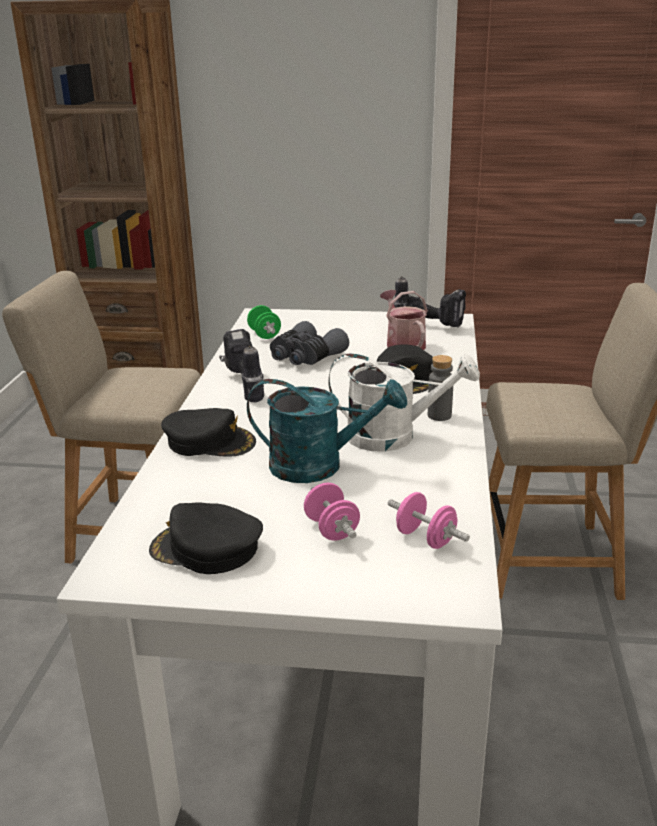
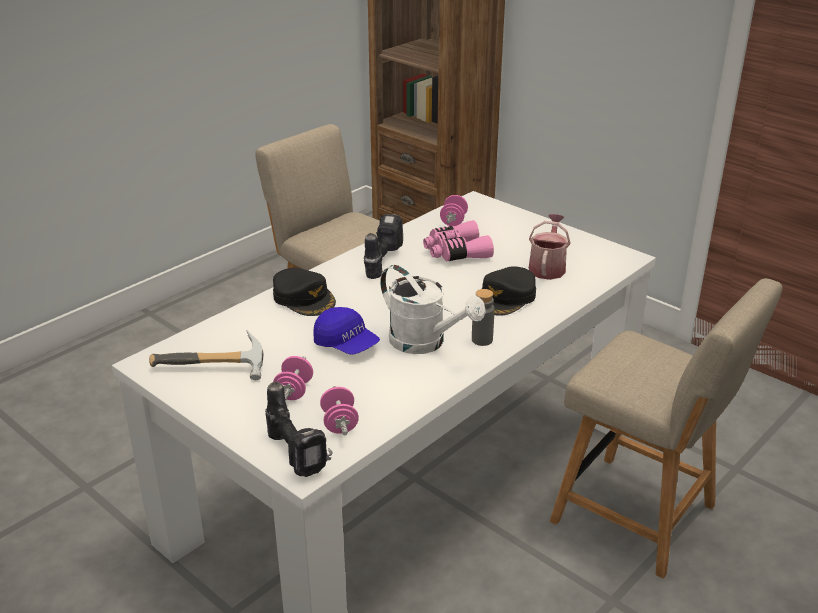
camera: 35 degrees right, 5 degrees up
black cap [149,502,263,574] -> hammer [149,331,264,380]
green dumbbell [247,305,281,339] -> pink dumbbell [440,195,468,226]
turquoise watering can [247,379,407,483] -> blue cap [313,307,380,355]
grey binoculars [270,321,349,365] -> pink binoculars [423,220,494,261]
power drill [394,276,466,327] -> power drill moved to [265,381,333,477]

